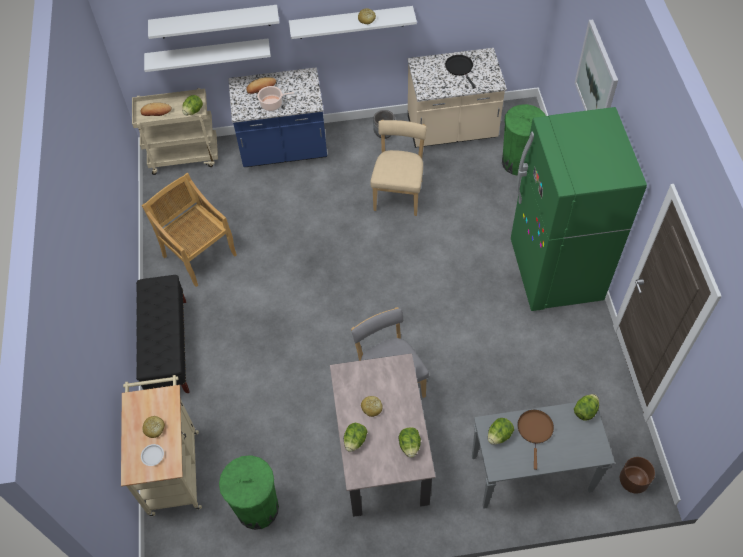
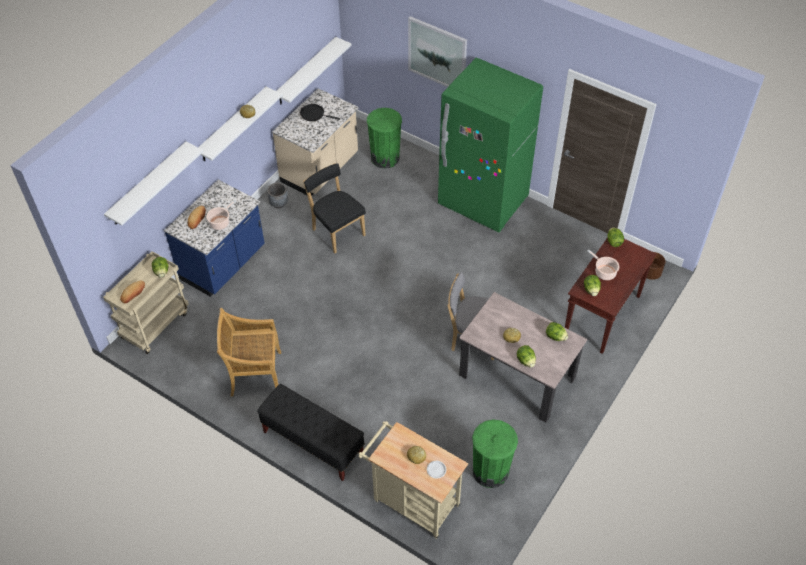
camera: 50 degrees left, 5 degrees down
white shelf [144,39,271,72] -> white shelf moved to [277,37,352,105]
beige chair [370,120,427,216] -> black chair [303,163,366,253]
grey console table [472,402,615,509] -> brown console table [565,237,657,354]
brown frying pan [517,410,554,470] -> cooking pot [587,250,619,280]

